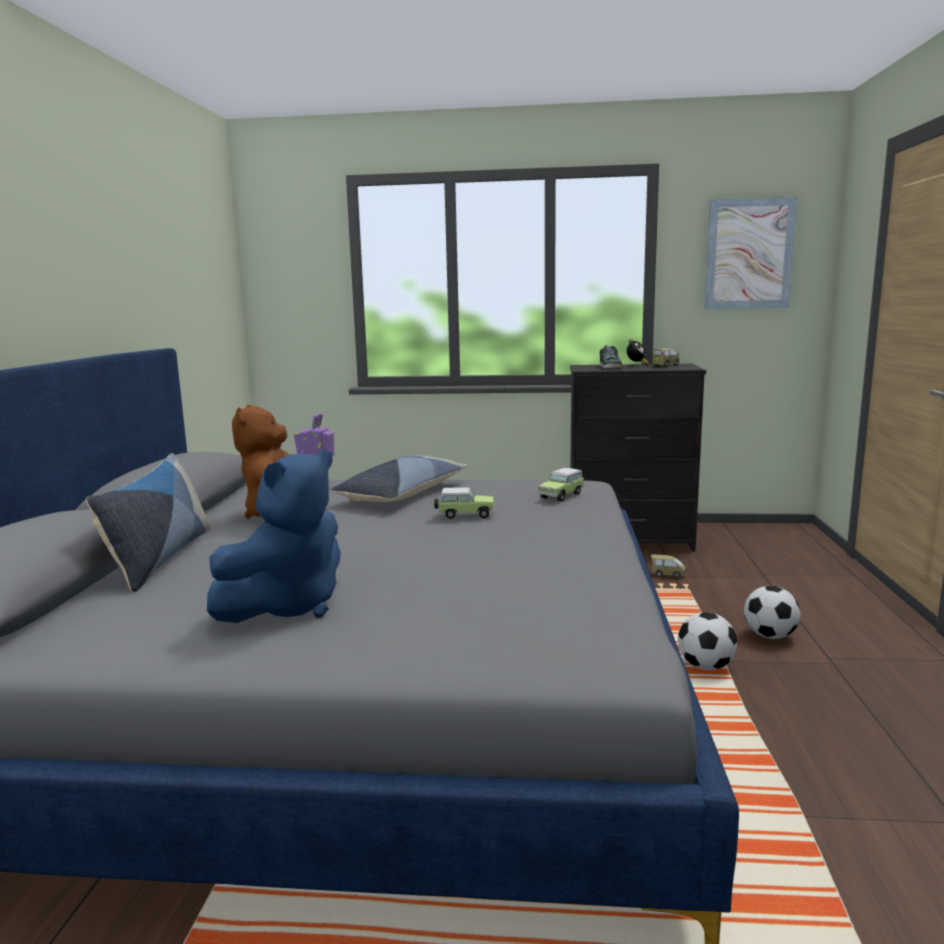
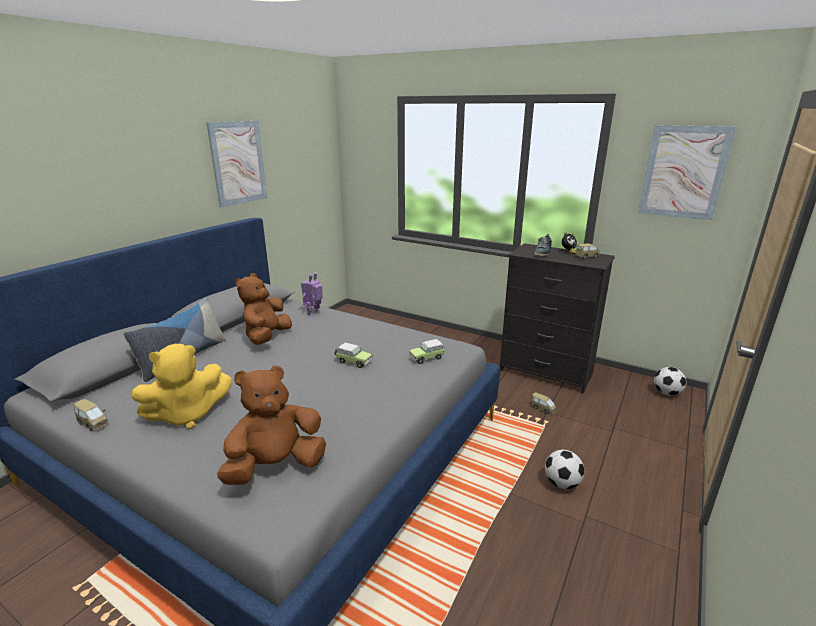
camera: 25 degrees right, 10 degrees up
blue plush toy [207,450,341,623] -> yellow plush toy [131,344,232,429]
pillow [330,455,468,502] -> none
football [678,612,737,670] -> football moved to [654,367,687,396]
none -> toy car [74,399,108,431]
none -> picture [206,121,267,207]
none -> brown plush toy [217,365,326,485]

